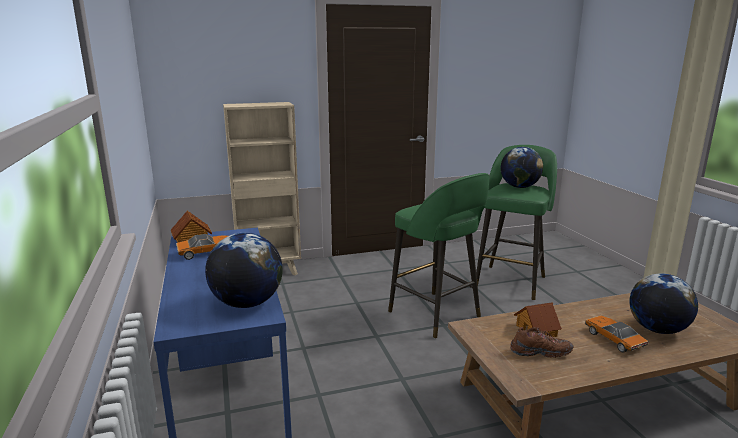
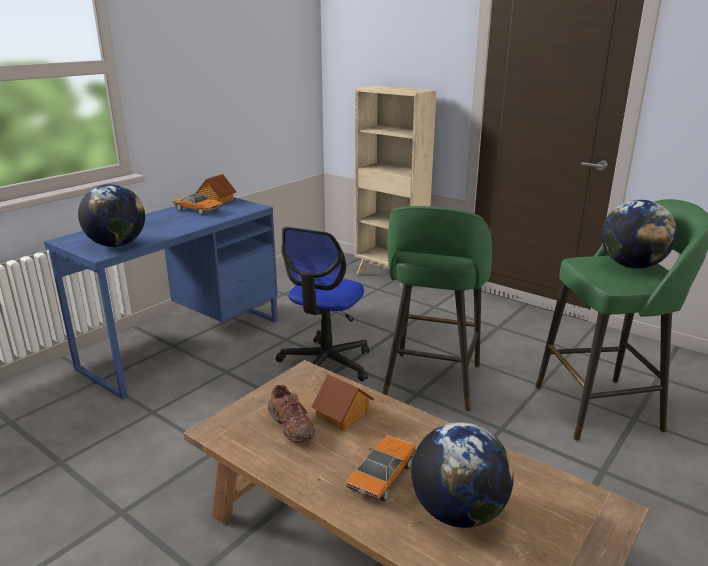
camera: 55 degrees right, 5 degrees up
none -> office chair [276,227,369,381]

